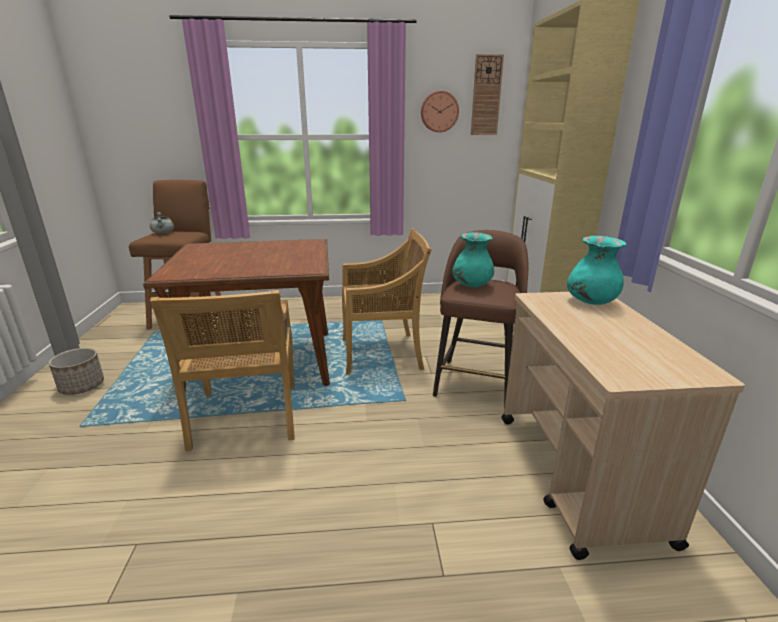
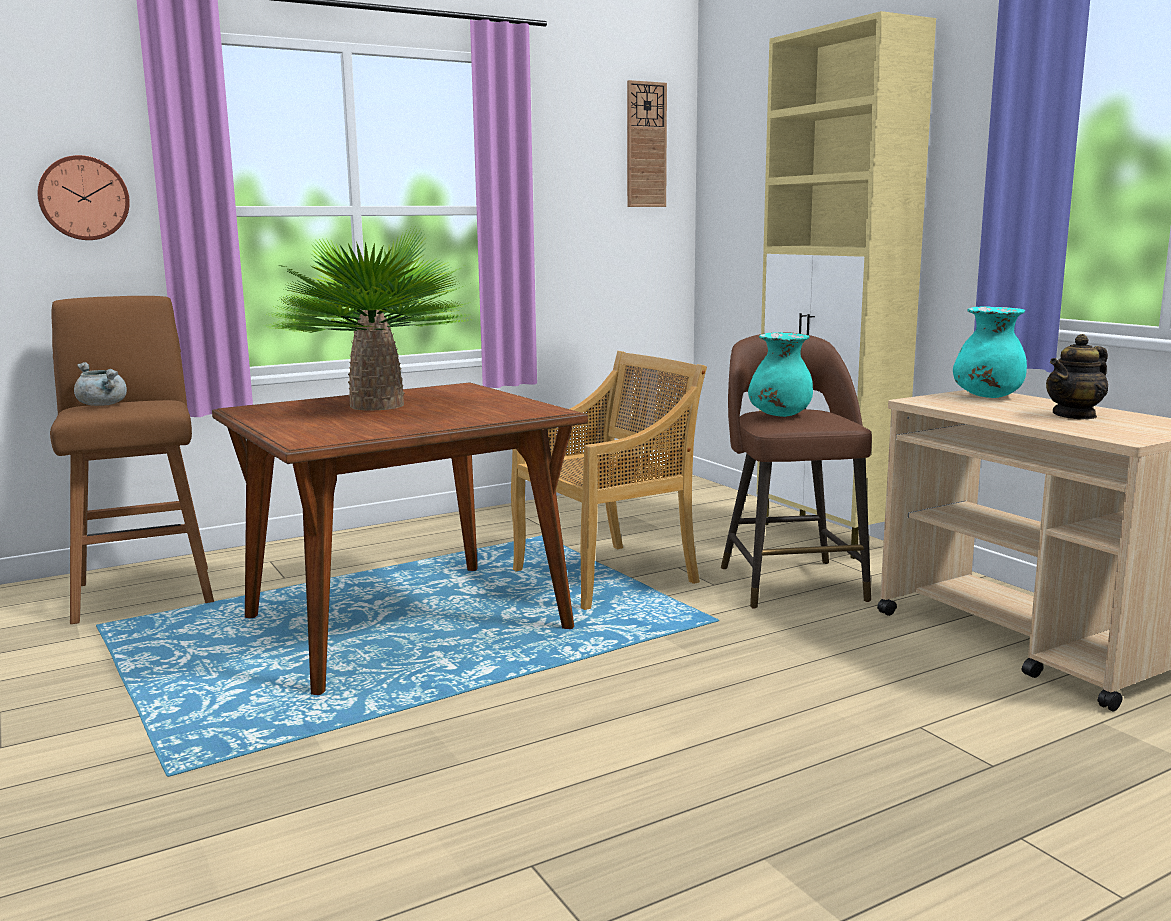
camera: 25 degrees left, 10 degrees down
planter [49,348,104,395] -> none
beige chair [150,290,295,452] -> none
wall clock [421,91,459,132] -> wall clock moved to [37,155,130,240]
none -> potted plant [263,228,472,411]
none -> teapot [1046,334,1108,420]

